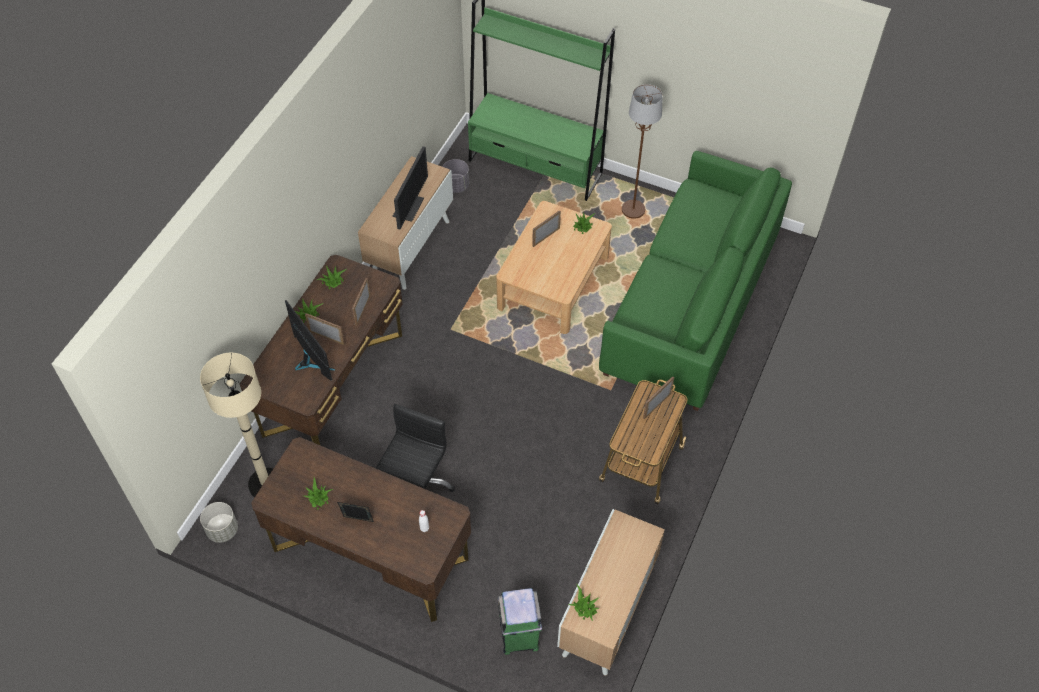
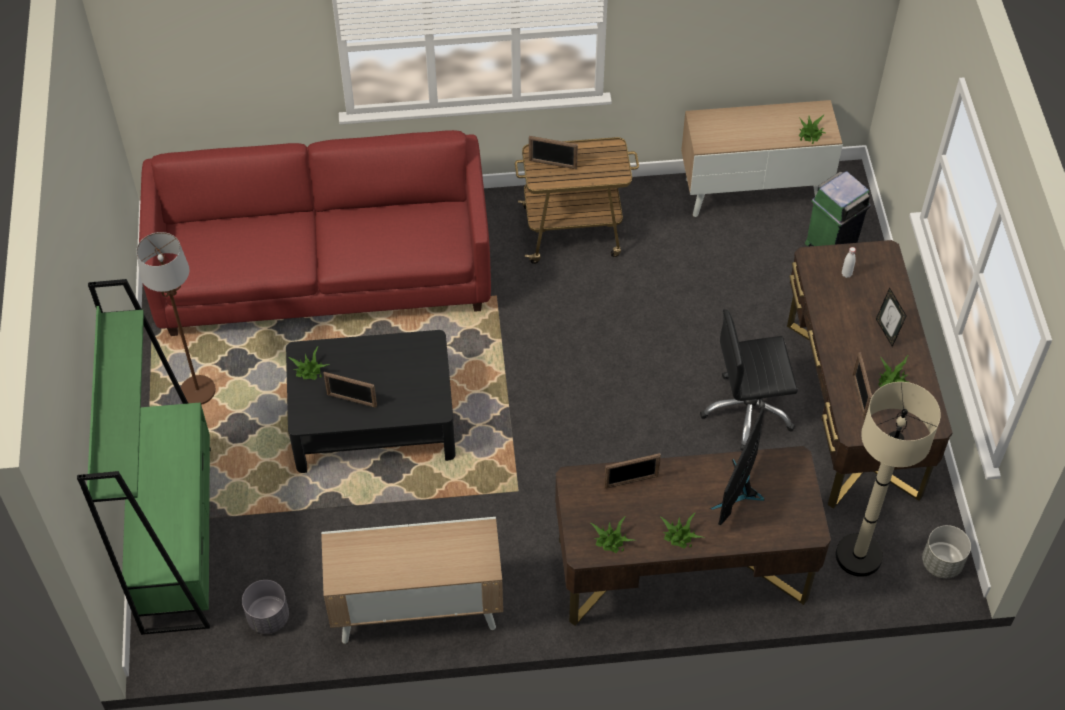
camera: 120 degrees left, 0 degrees up
picture frame [305,313,345,345] -> picture frame moved to [852,352,872,419]
monitor [392,146,428,229] -> none
beige coffee table [496,201,612,334] -> black coffee table [286,330,455,473]
green sofa [599,151,792,411] -> red sofa [139,130,491,336]

